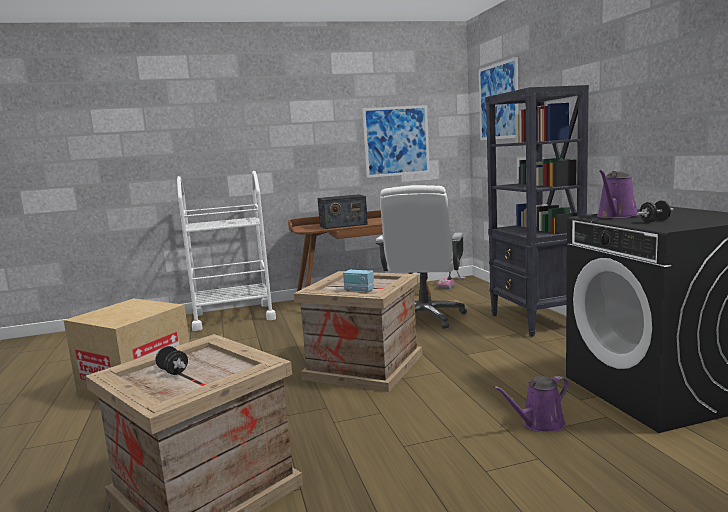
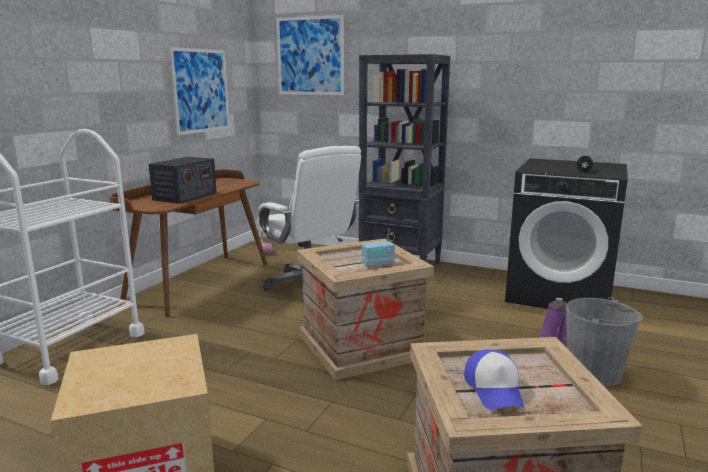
camera: 50 degrees left, 5 degrees up
black dumbbell [156,346,188,375] -> cap [464,349,525,410]
purple watering can [597,170,639,218] -> none
none -> grey bucket [566,297,643,387]

